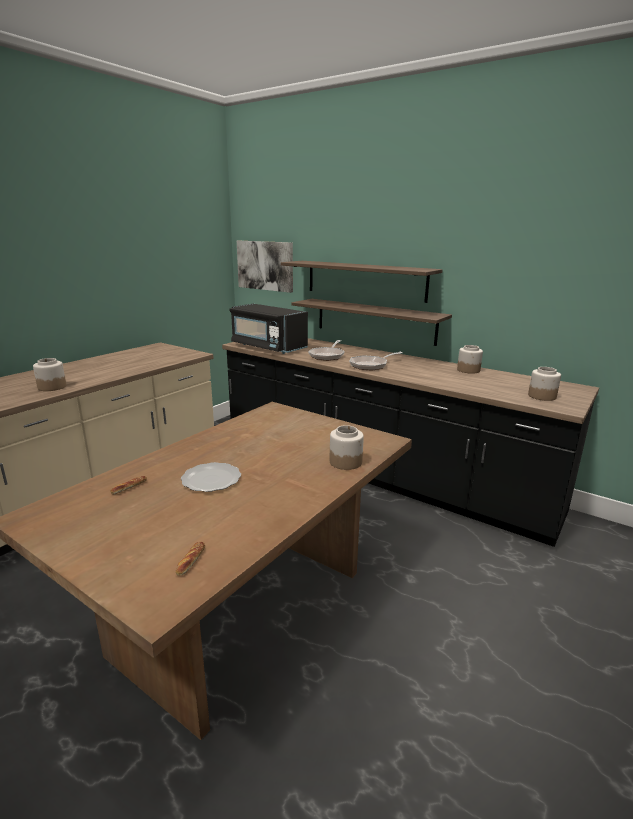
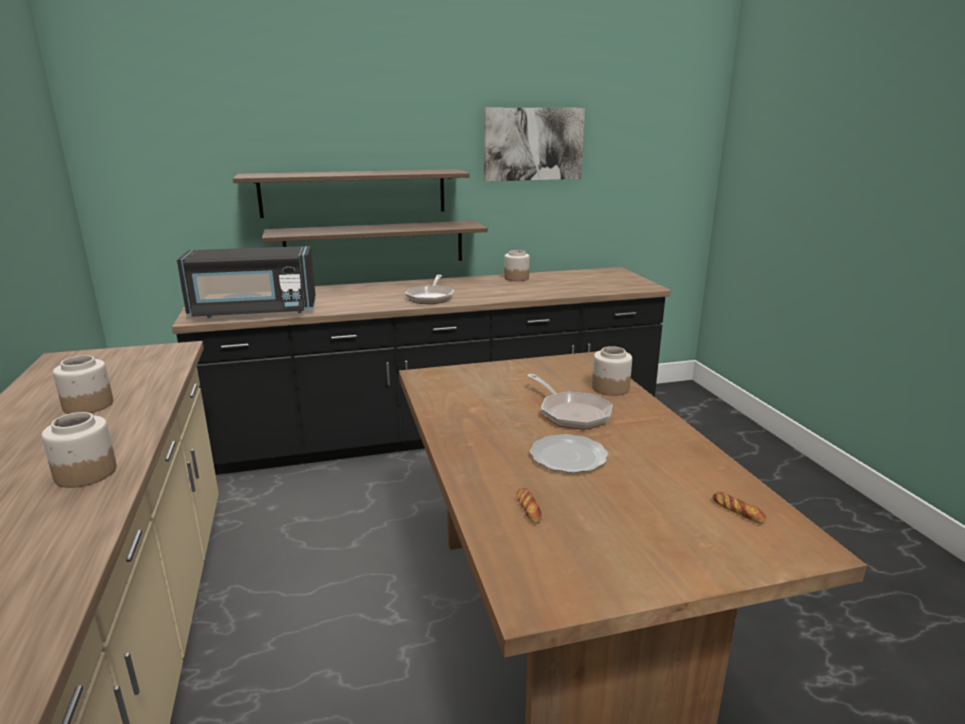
camera: 50 degrees left, 0 degrees up
picture [237,241,293,293] -> picture moved to [484,108,585,181]
frying pan [308,340,345,361] -> frying pan moved to [527,374,613,430]
jar [528,367,561,401] -> jar moved to [53,355,113,414]

